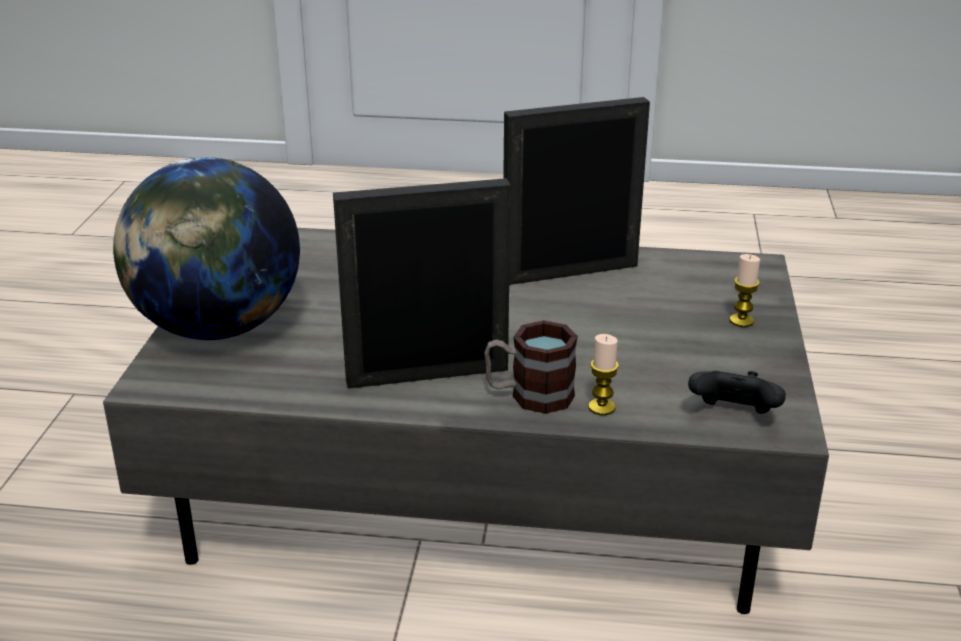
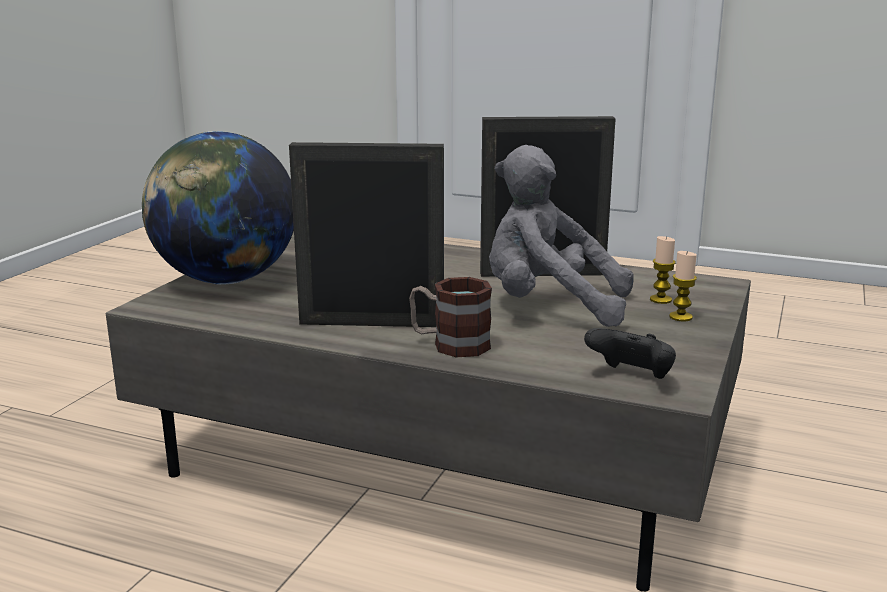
camera: 15 degrees right, 10 degrees down
candle [588,334,619,415] -> candle moved to [650,236,676,304]
none -> grey plush toy [489,145,634,327]

